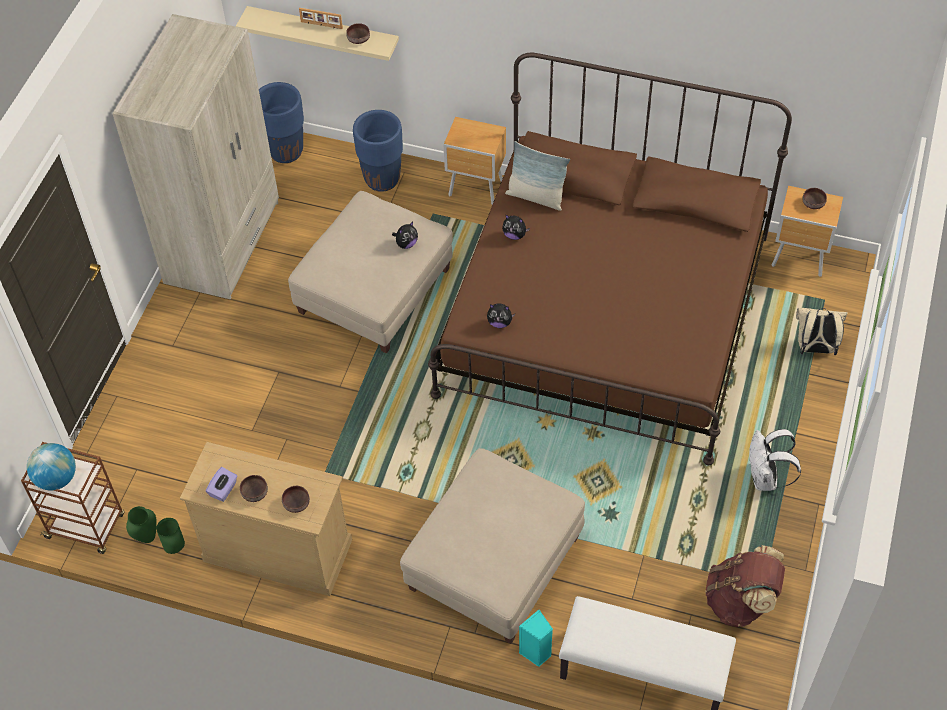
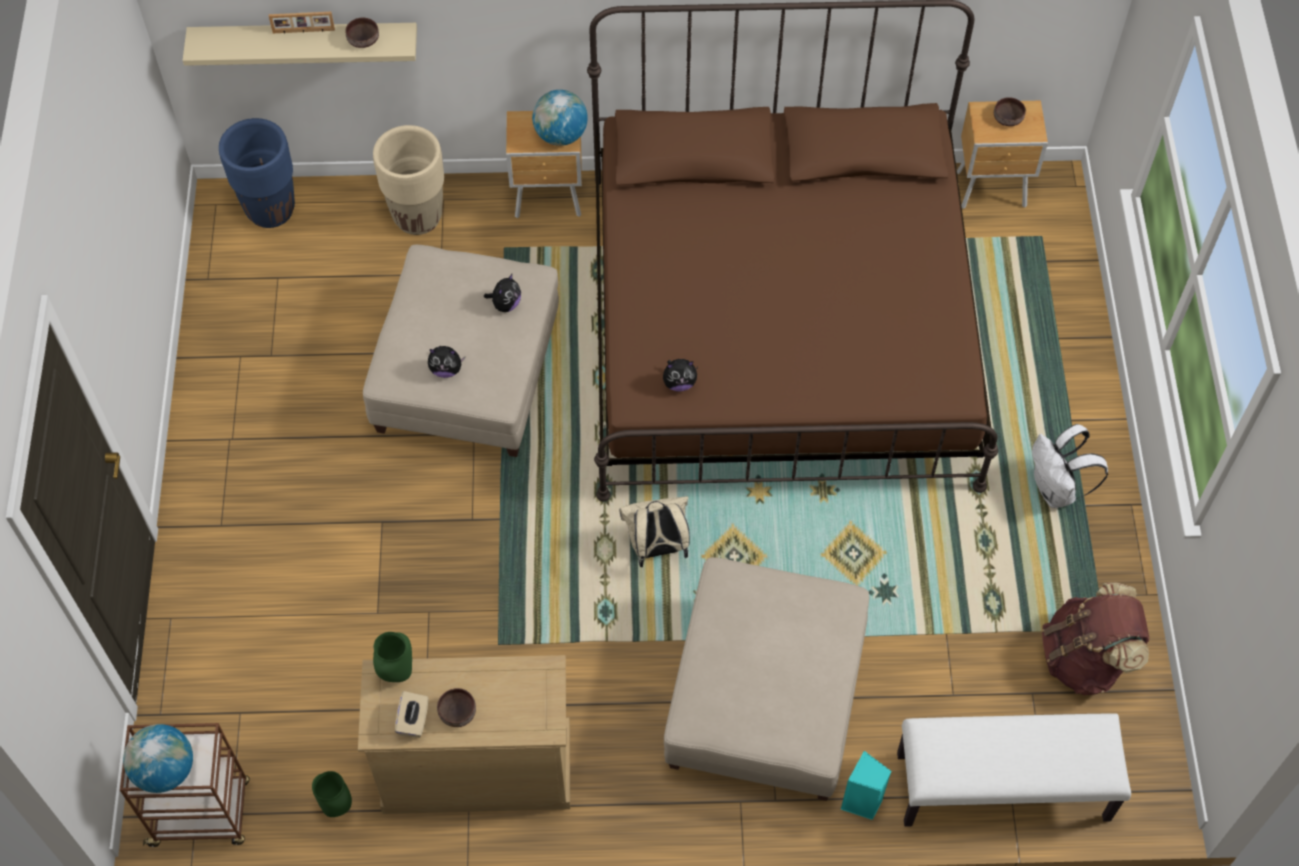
camera: 20 degrees left, 5 degrees up
beige wardrobe [112,14,279,299] -> none
green vase [126,506,157,543] -> green vase moved to [373,632,412,682]
purple tissue box [206,467,237,502] -> beige tissue box [395,691,429,738]
brown bowl [282,486,310,513] -> none
blue planter [353,110,403,192] -> beige planter [373,125,444,235]
plush toy [502,214,530,240] -> plush toy moved to [428,346,465,378]
pillow [505,141,570,211] -> none
beige backpack [796,308,848,355] -> beige backpack moved to [619,496,690,567]
none -> globe [532,90,588,146]

